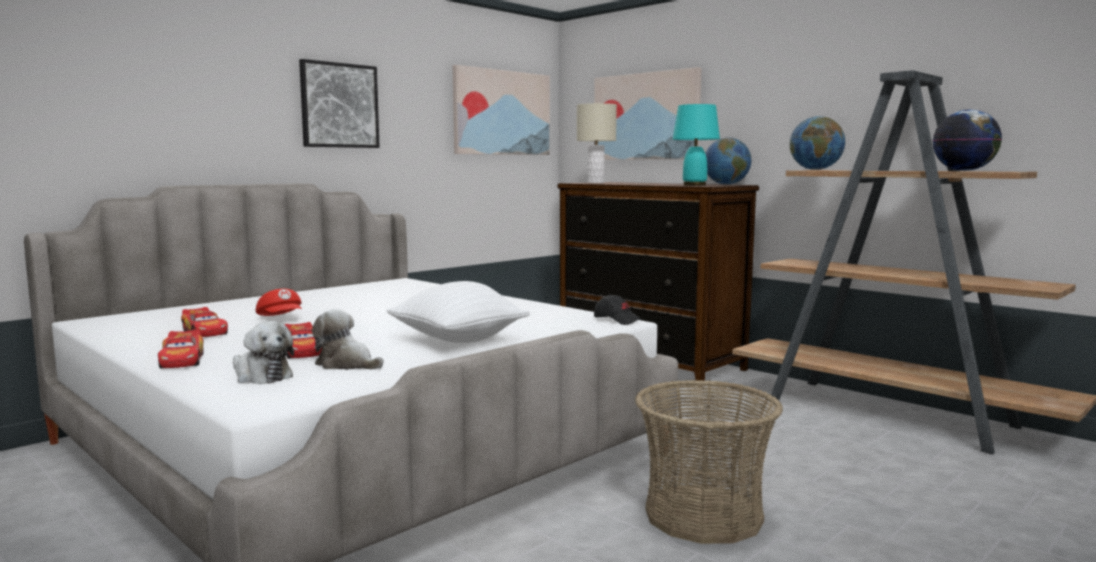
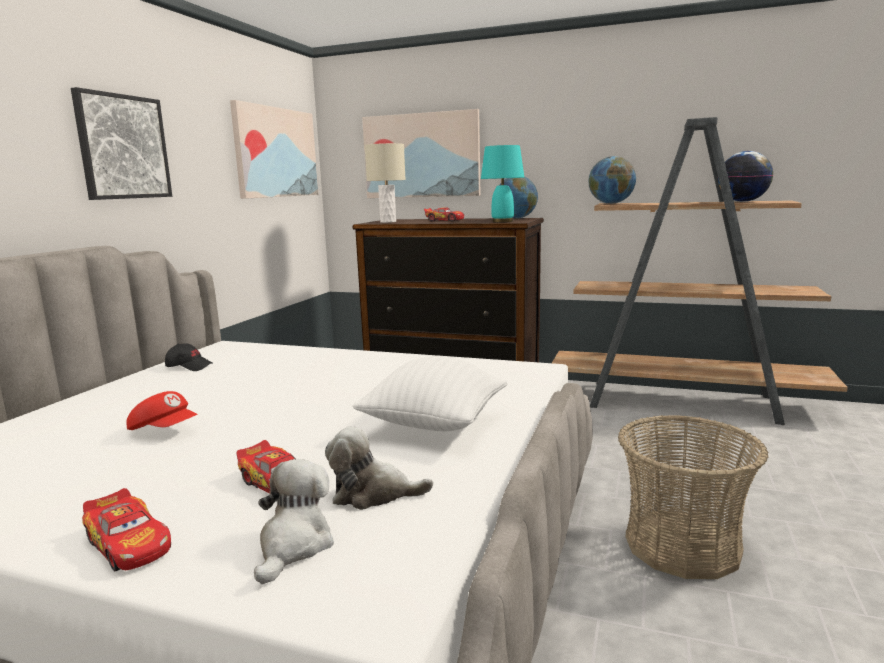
camera: 25 degrees left, 5 degrees up
toy car [181,307,228,337] -> toy car moved to [424,207,464,221]
plush toy [233,321,294,384] -> plush toy turned 90 degrees counterclockwise [254,459,334,585]
black cap [594,294,642,325] -> black cap moved to [165,344,212,371]

